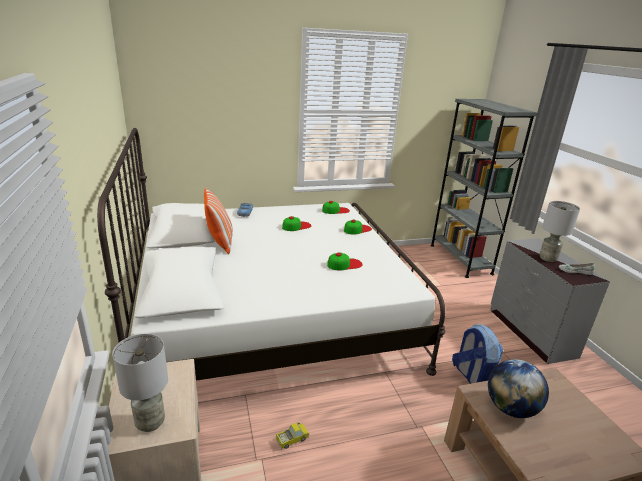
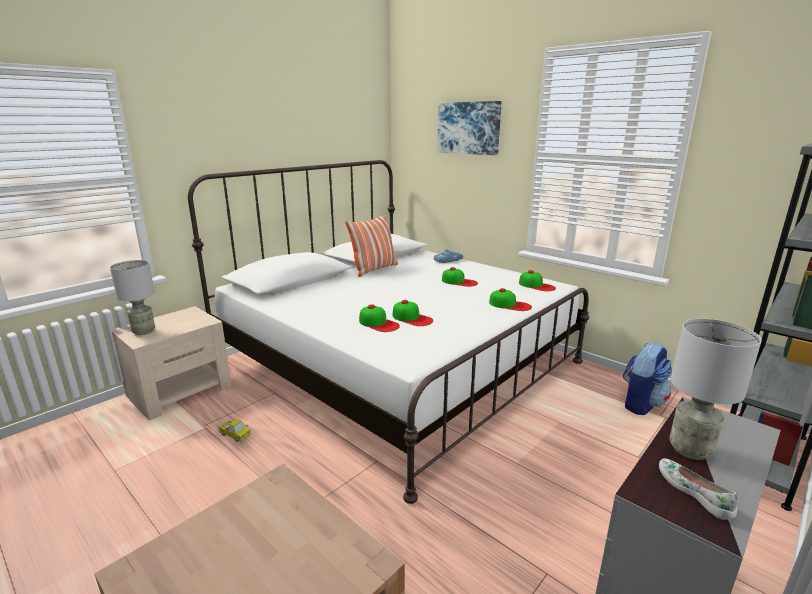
camera: 60 degrees right, 5 degrees down
backpack [452,324,503,384] -> backpack moved to [623,342,672,415]
globe [488,359,549,418] -> none
none -> cap [359,305,400,332]
none -> picture [437,101,502,155]

